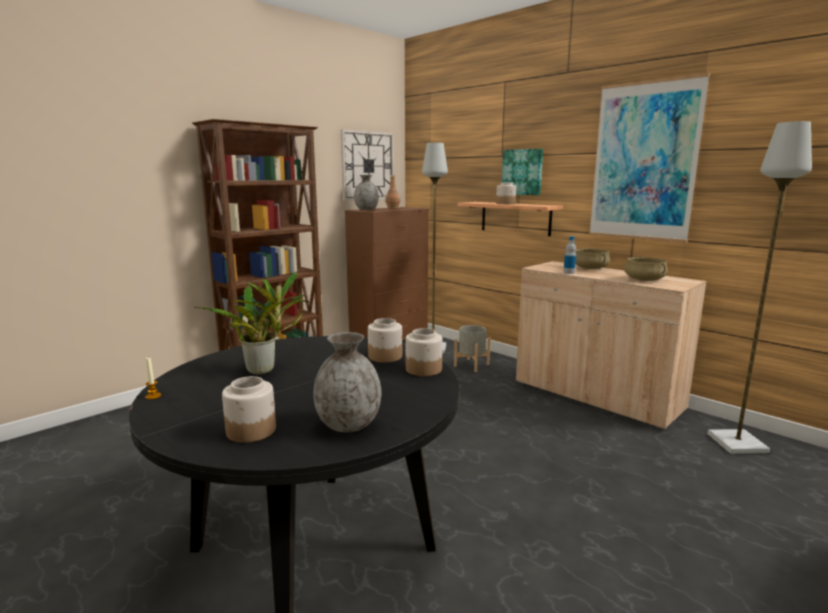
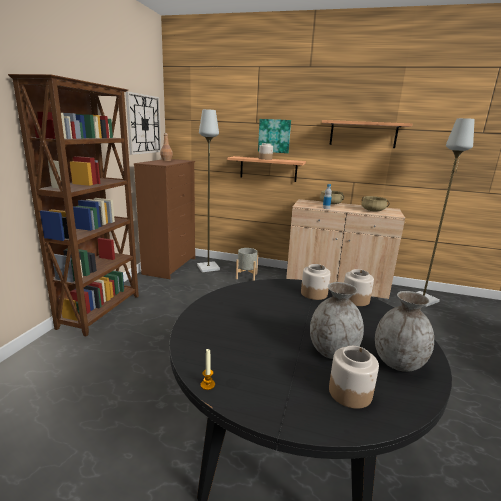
camera: 30 degrees left, 5 degrees up
potted plant [193,272,309,375] -> none
grey vase [354,175,379,210] -> grey vase moved to [310,282,364,359]
picture [589,73,710,243] -> shelf [322,120,412,148]

